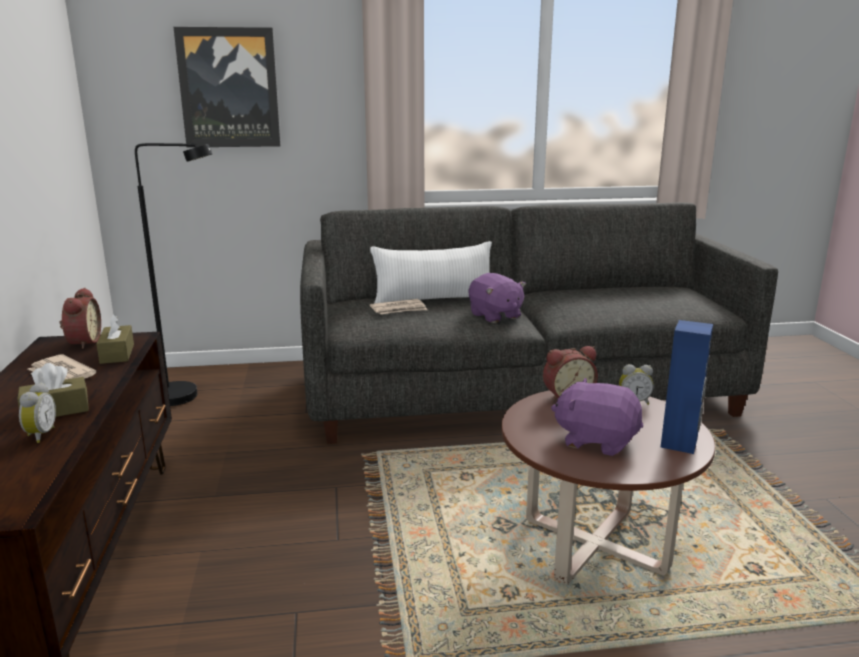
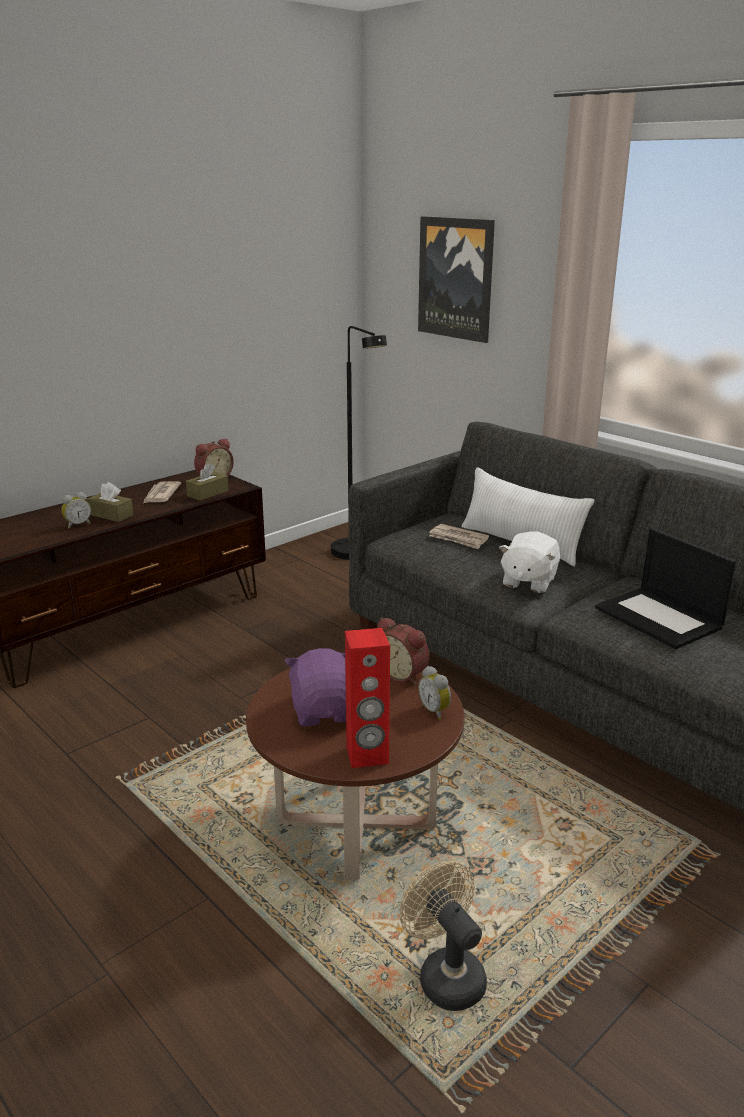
camera: 55 degrees right, 5 degrees up
purple plush toy [469,273,526,323] -> white plush toy [499,532,560,593]
blue speaker [661,320,713,454] -> red speaker [345,628,390,768]
none -> beige fan [399,861,487,1011]
none -> laptop [595,528,736,649]

